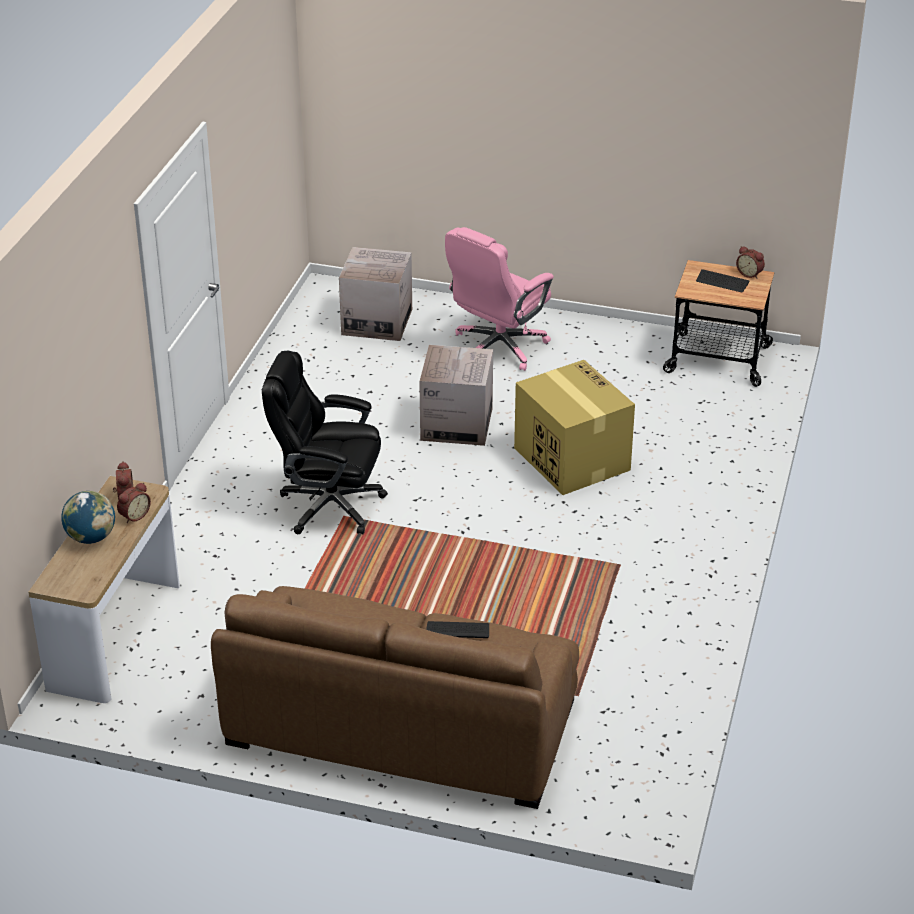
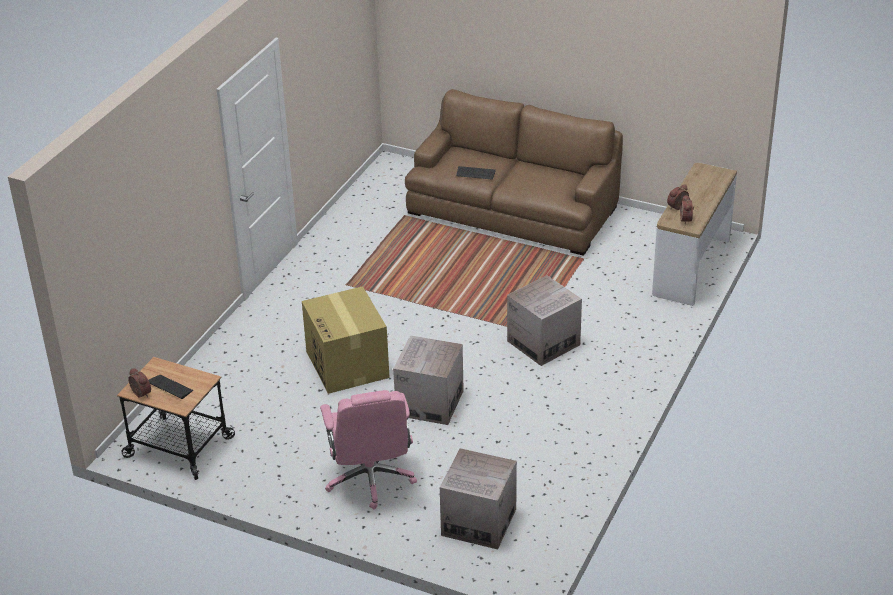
camera: 170 degrees left, 0 degrees up
globe [61,491,115,544] -> none
black office chair [262,351,388,534] -> cardboard box [507,275,582,366]
pink office chair [445,227,554,371] -> pink office chair turned 120 degrees clockwise [320,390,417,510]

